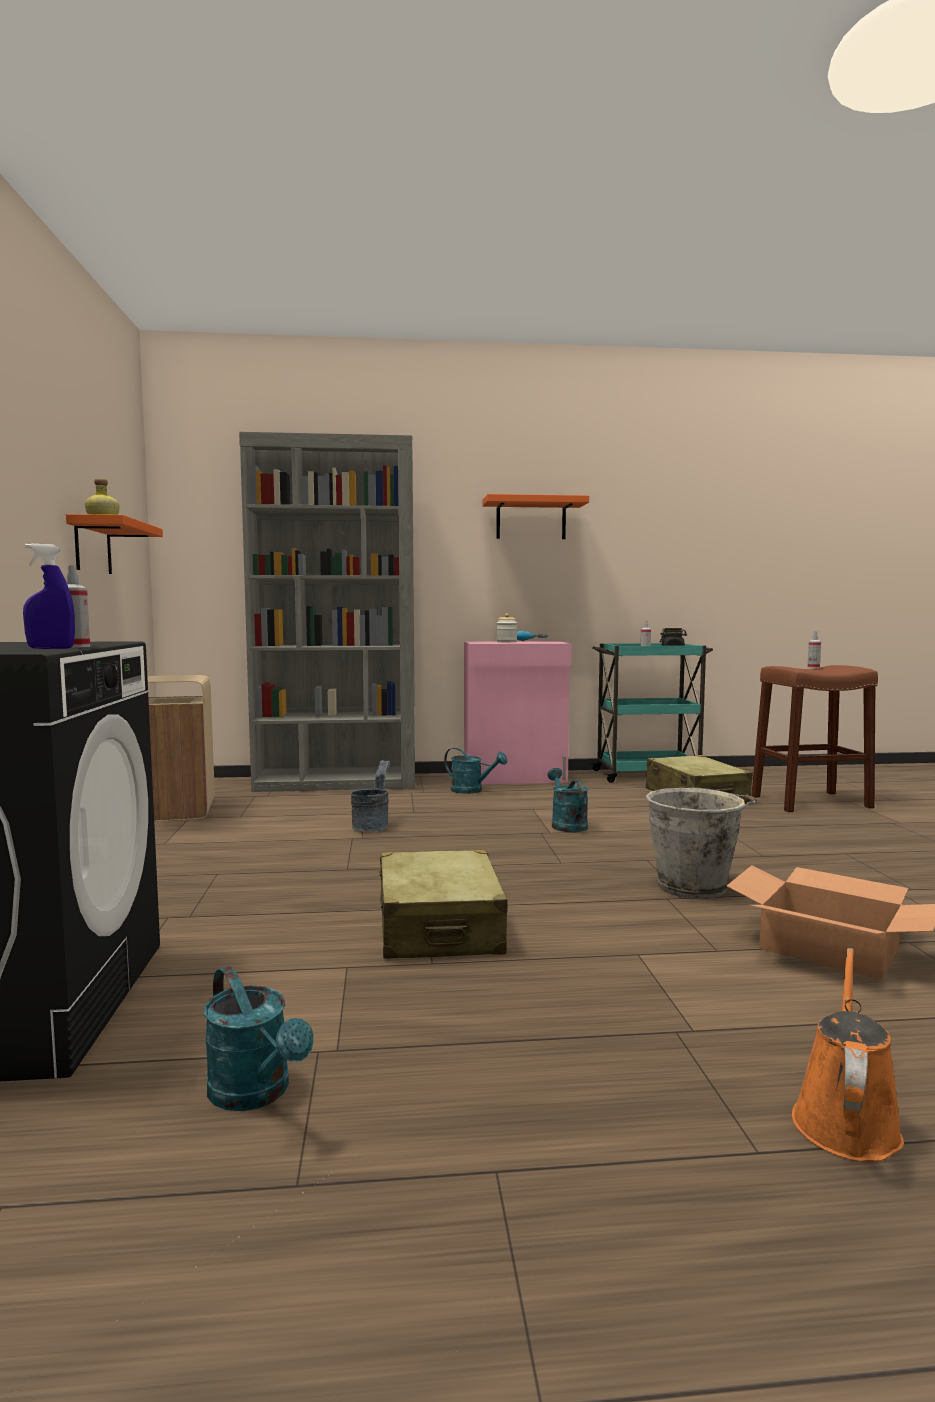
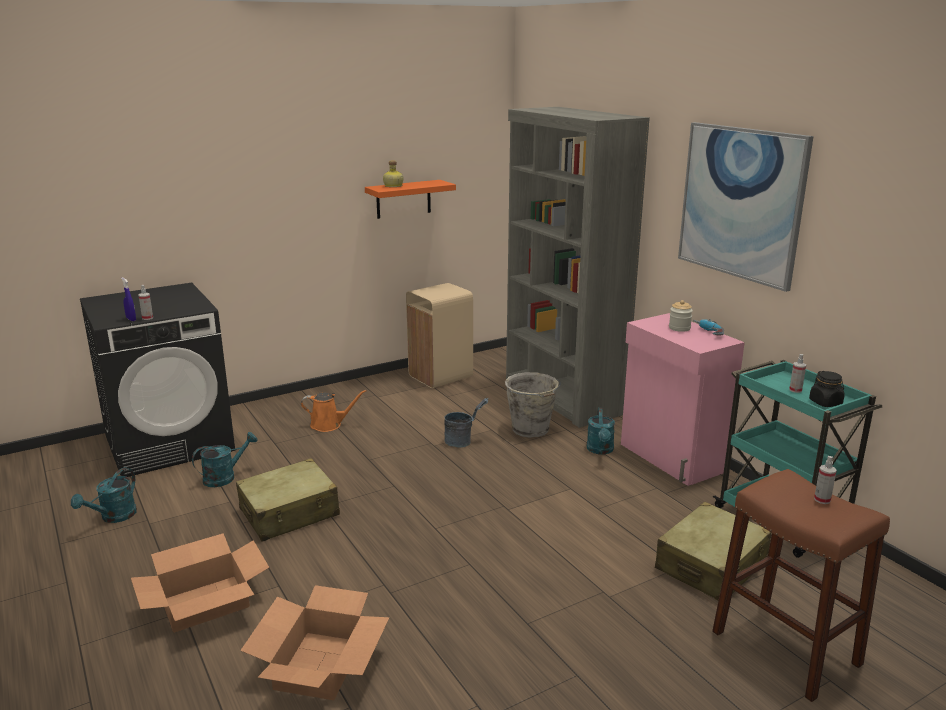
camera: 65 degrees right, 15 degrees up
orange shelf [482,494,589,539] -> picture [678,122,814,292]
turquoise watering can [547,768,588,832] -> turquoise watering can moved to [192,432,258,487]
grey bucket [646,787,757,899] -> grey bucket moved to [505,372,561,438]
orange watering can [792,948,904,1162] -> orange watering can moved to [301,390,367,432]
none -> cardboard box [131,533,269,633]

